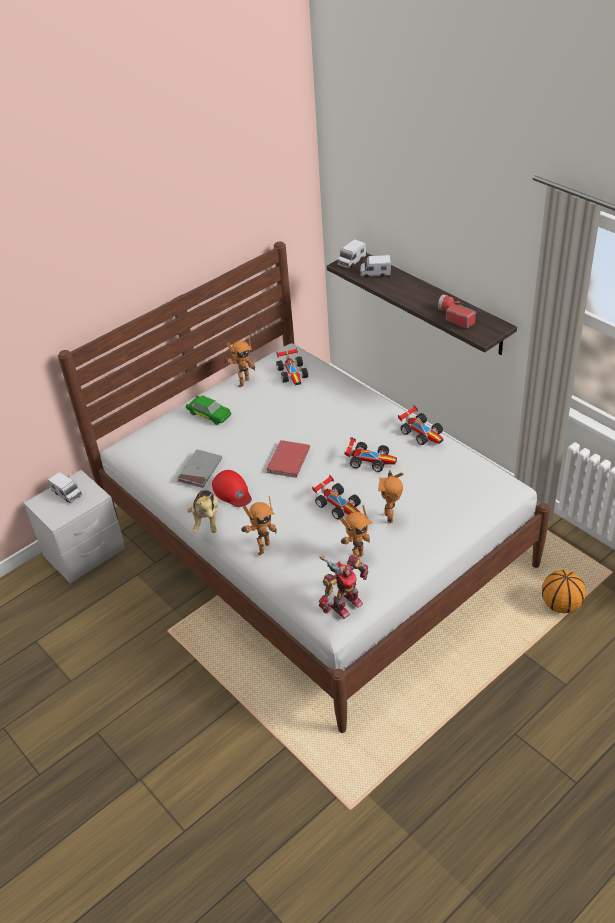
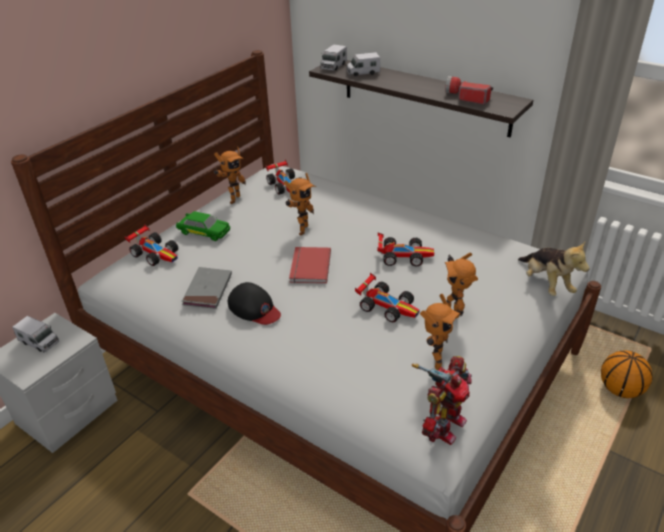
camera: 15 degrees left, 5 degrees down
plush toy [187,490,218,533] -> plush toy moved to [518,242,590,296]
red cap [212,470,252,507] -> black cap [228,282,281,325]
toy robot [241,496,277,555] -> toy robot moved to [284,173,316,235]
toy car [398,405,443,445] -> toy car moved to [125,224,178,266]

